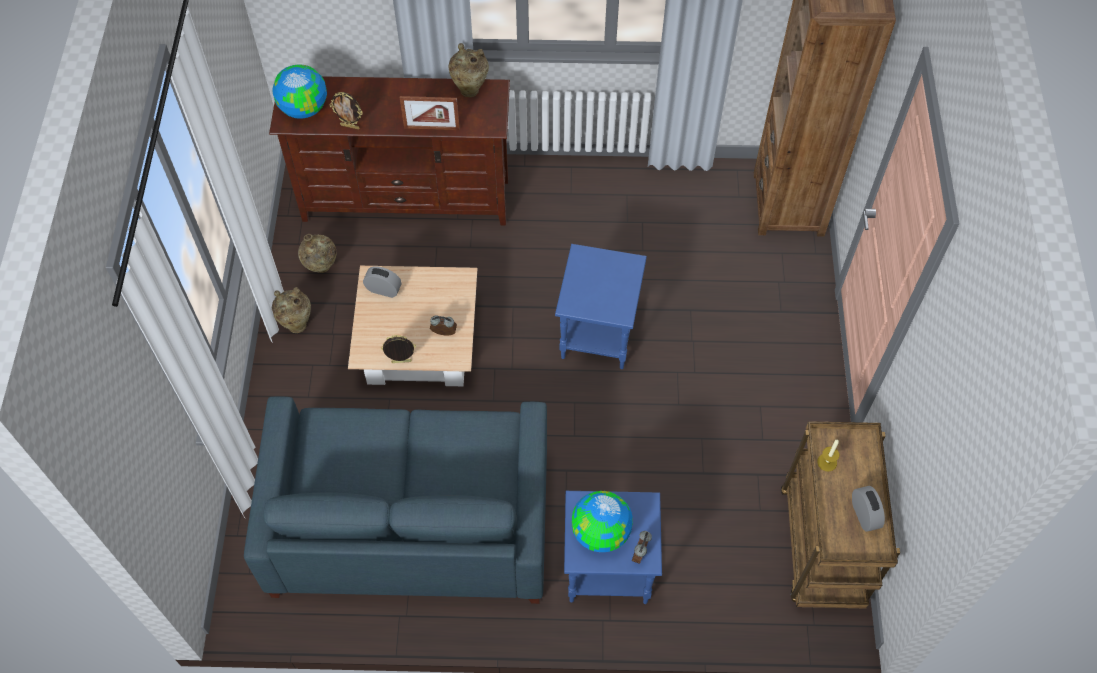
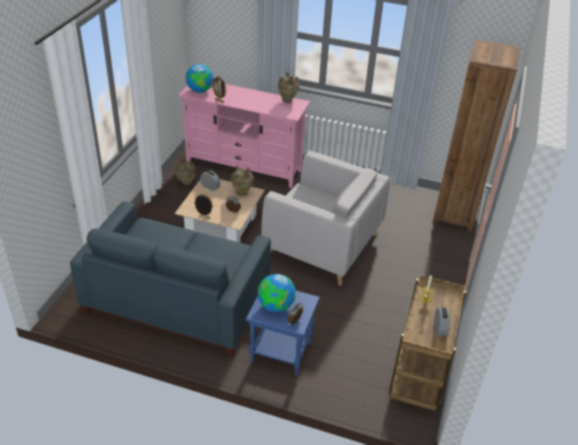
camera: 15 degrees right, 20 degrees down
brown tv stand [269,76,510,225] -> pink tv stand [178,84,310,188]
beige vase [272,287,311,333] -> beige vase moved to [231,165,253,196]
picture frame [400,96,460,130] -> none
blue side table [555,244,647,369] -> grey armchair [261,151,390,286]

